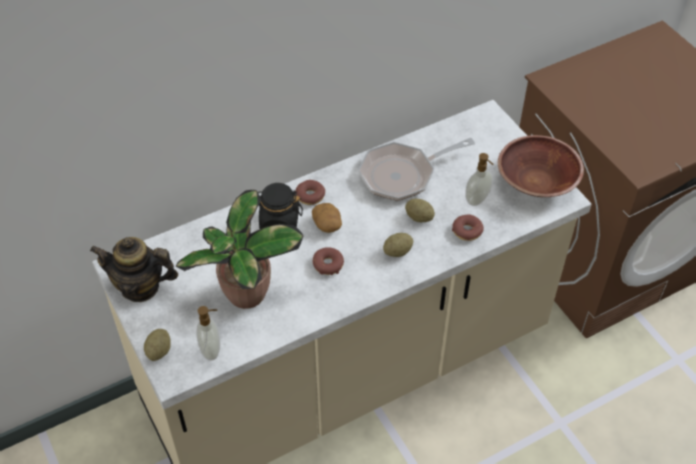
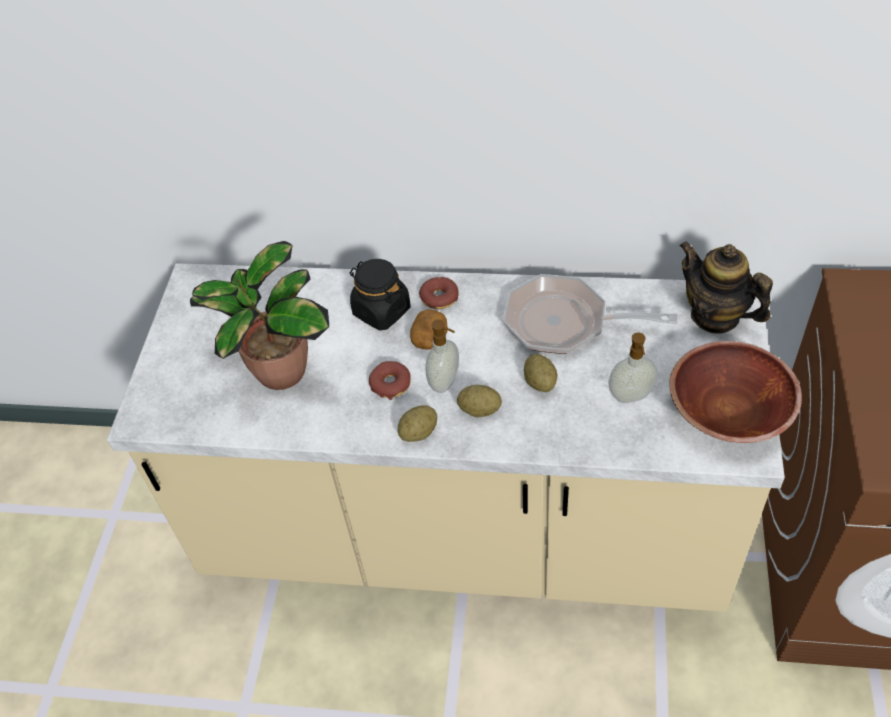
camera: 40 degrees right, 0 degrees up
teapot [90,237,178,302] -> teapot moved to [680,241,773,334]
potato [144,329,171,361] -> potato moved to [398,405,437,442]
soap dispenser [196,306,220,360] -> soap dispenser moved to [426,320,459,393]
donut [452,214,484,241] -> none

